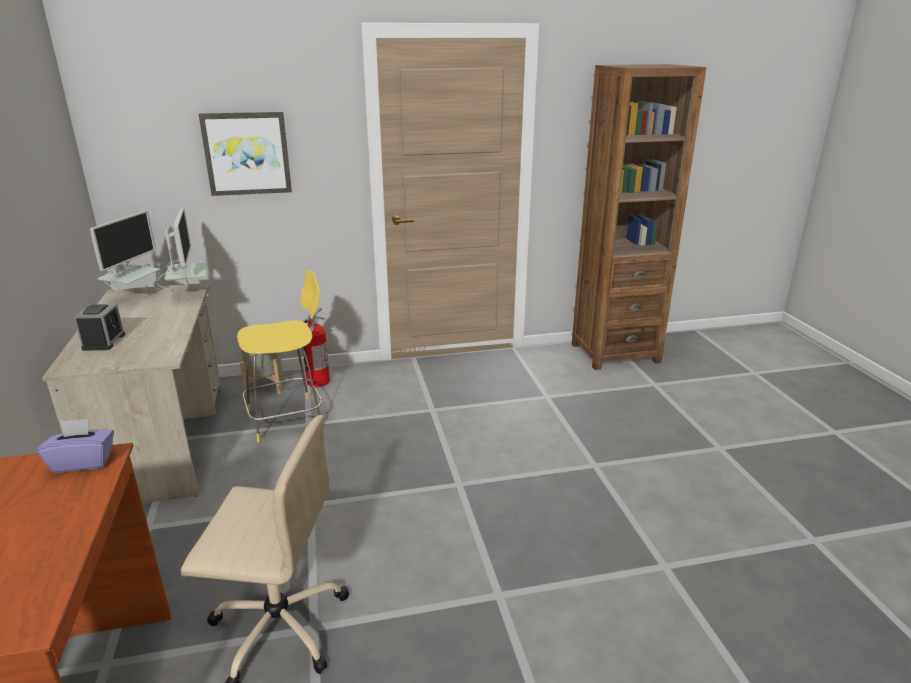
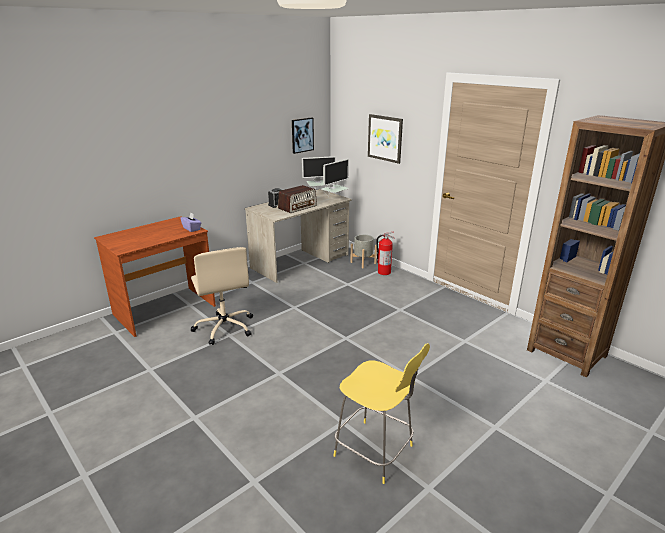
camera: 60 degrees right, 0 degrees up
yellow stool [237,270,322,442] -> yellow stool moved to [333,343,430,484]
none -> radio [278,185,317,213]
none -> picture [292,117,314,154]

